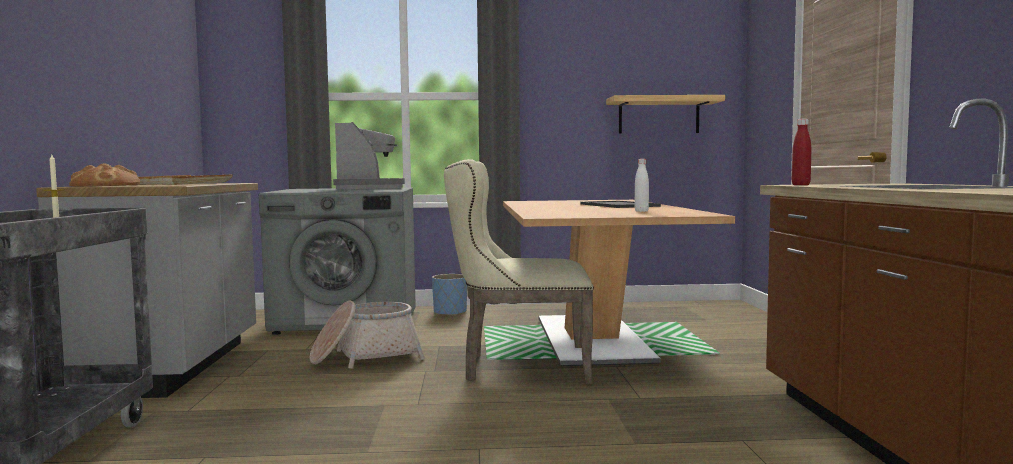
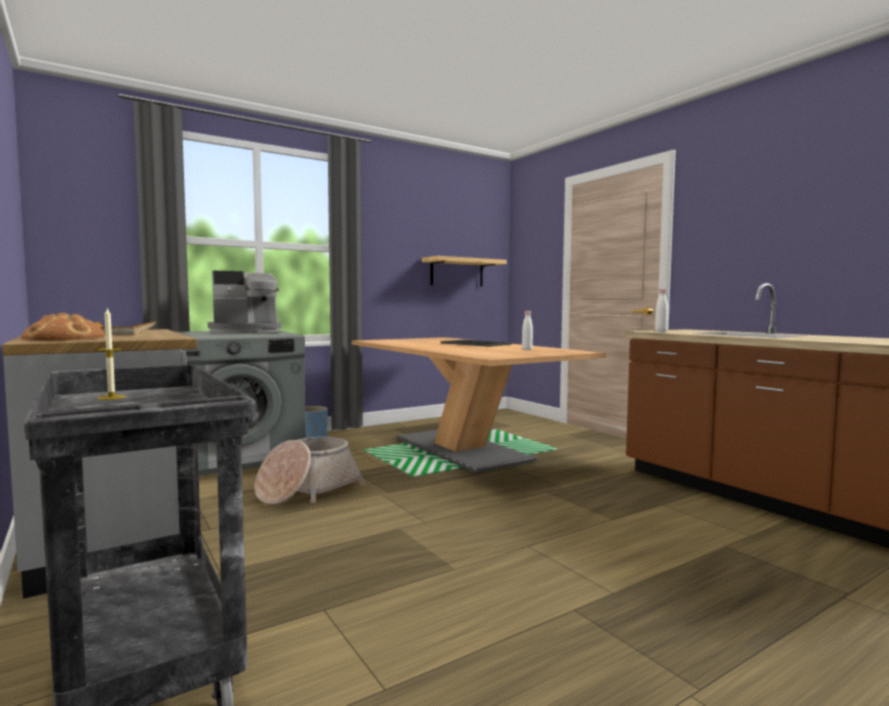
camera: 30 degrees left, 0 degrees up
coffee machine [333,122,405,189] -> coffee machine turned 105 degrees clockwise [208,271,282,333]
beige chair [444,159,594,384] -> none
red bottle [792,119,811,185] -> white bottle [655,289,668,332]

